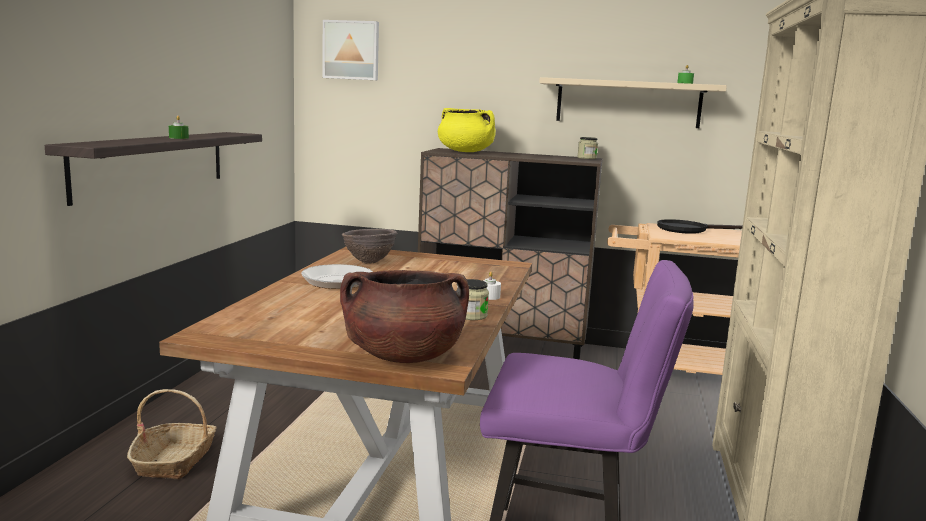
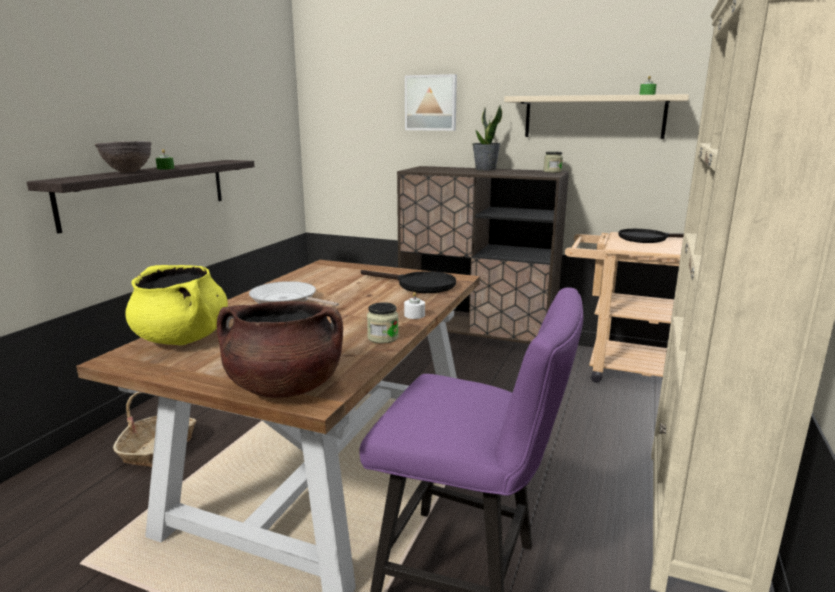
camera: 10 degrees right, 5 degrees up
picture [322,20,379,80] -> picture moved to [405,74,457,131]
brown bowl [342,229,397,263] -> brown bowl moved to [95,141,152,173]
yellow cooking pot [438,108,496,152] -> yellow cooking pot moved to [125,265,228,345]
none -> black frying pan [361,270,456,293]
none -> potted plant [472,104,502,171]

